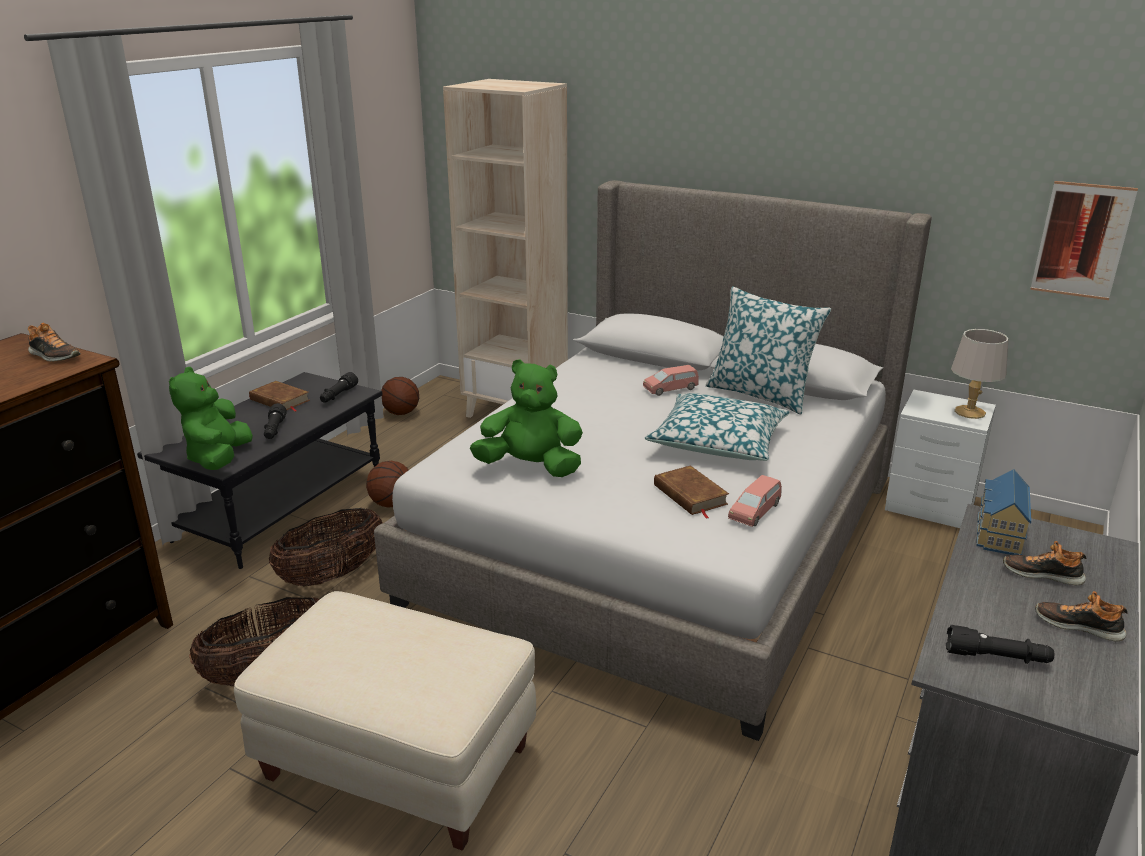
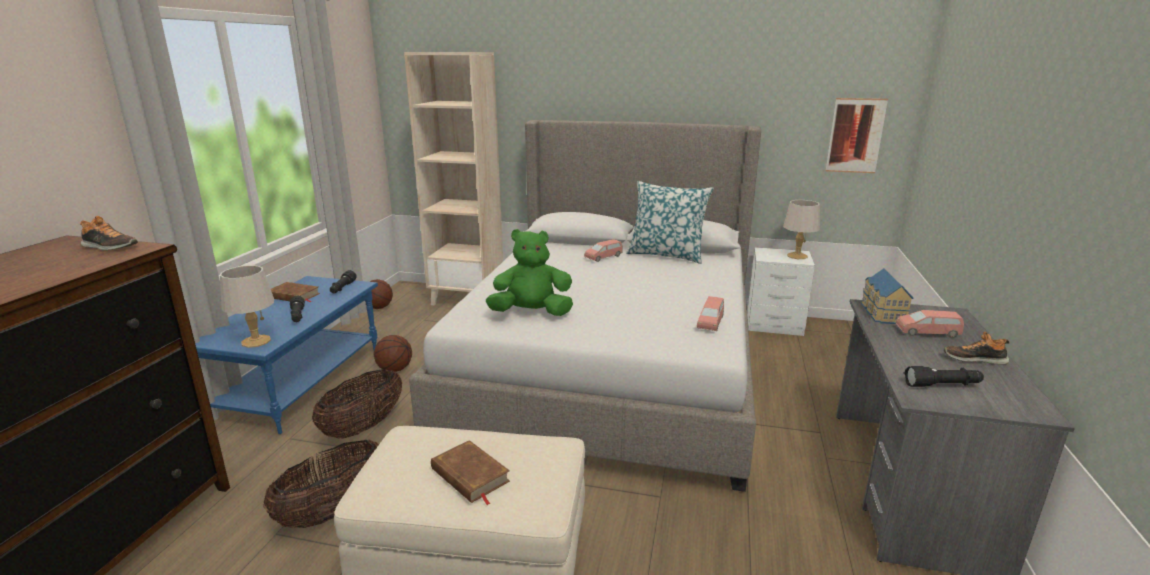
camera: 15 degrees left, 5 degrees down
black coffee table [137,372,383,569] -> blue coffee table [195,276,378,434]
green plush toy [169,367,253,470] -> grey table lamp [220,265,274,348]
pillow [645,393,790,461] -> none
brown book [654,465,729,519] -> brown book moved to [431,440,510,505]
shoe [1003,541,1086,585] -> pink toy car [896,310,964,338]

